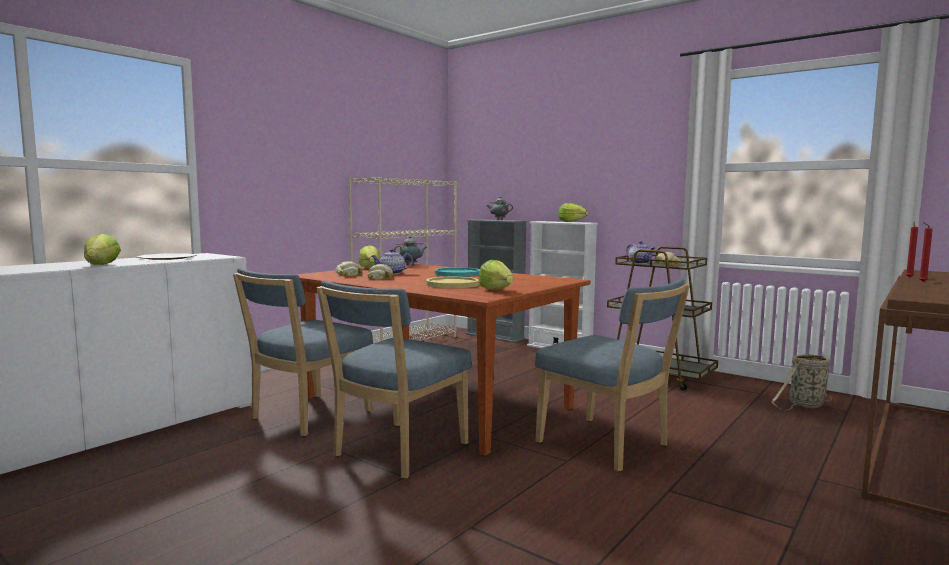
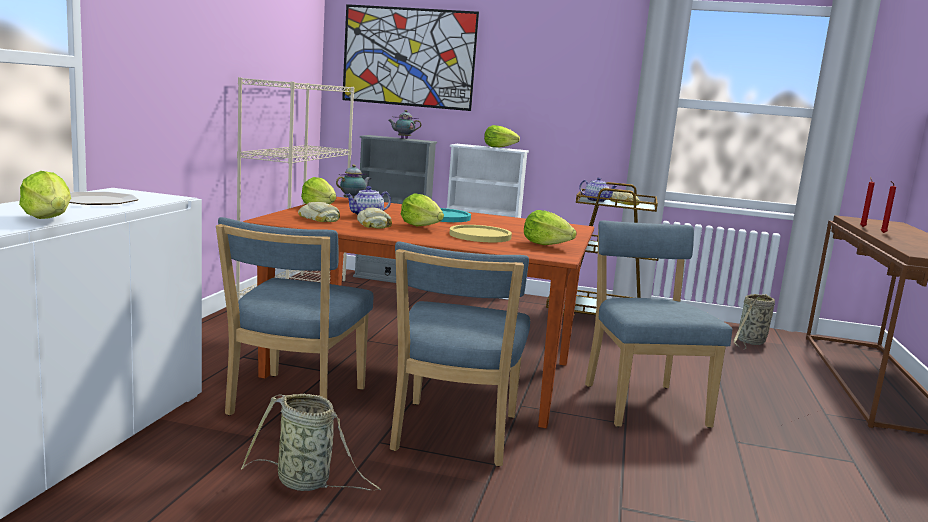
camera: 25 degrees left, 5 degrees up
blue chair [535,279,690,472] -> blue chair turned 120 degrees counterclockwise [585,221,732,428]
none -> basket [241,394,381,491]
none -> picture [342,4,479,111]
none -> lettuce [401,193,444,226]

